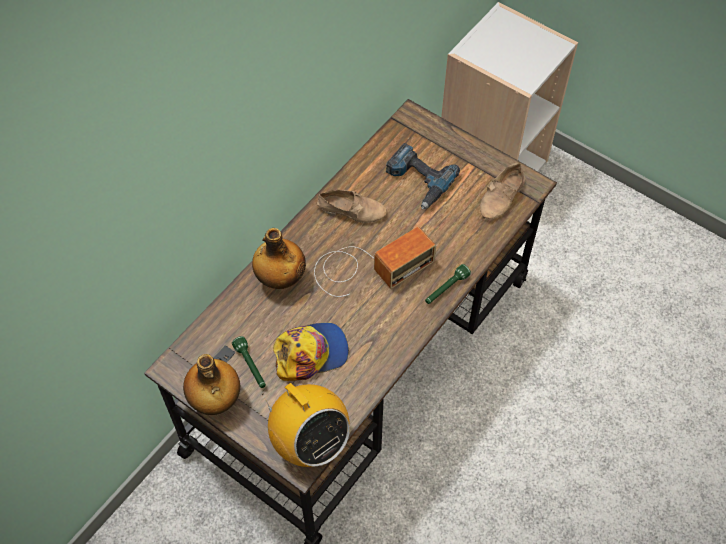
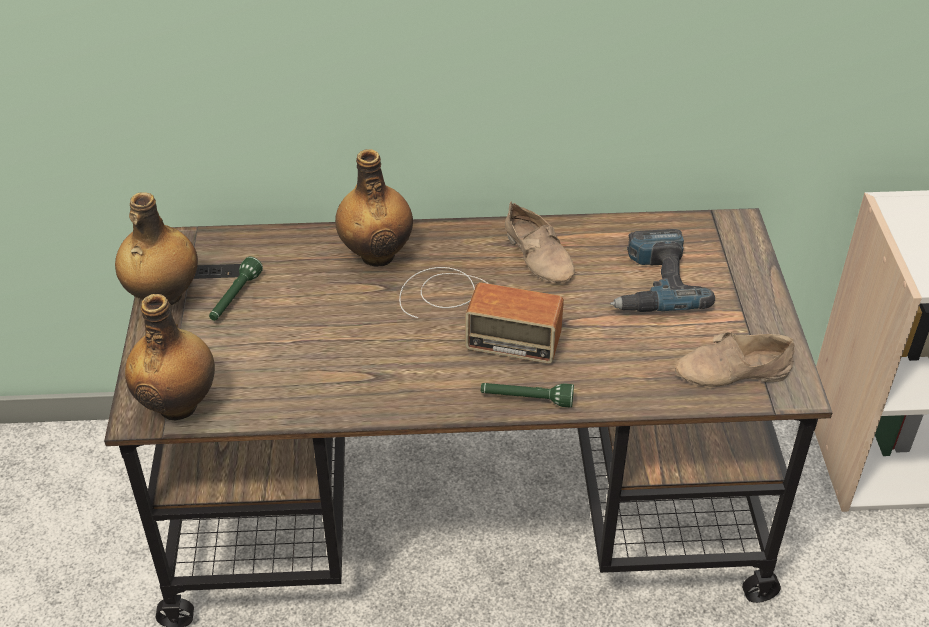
camera: 50 degrees right, 15 degrees down
radio [262,383,350,467] -> bottle [125,294,215,421]
cap [273,323,349,381] -> none

